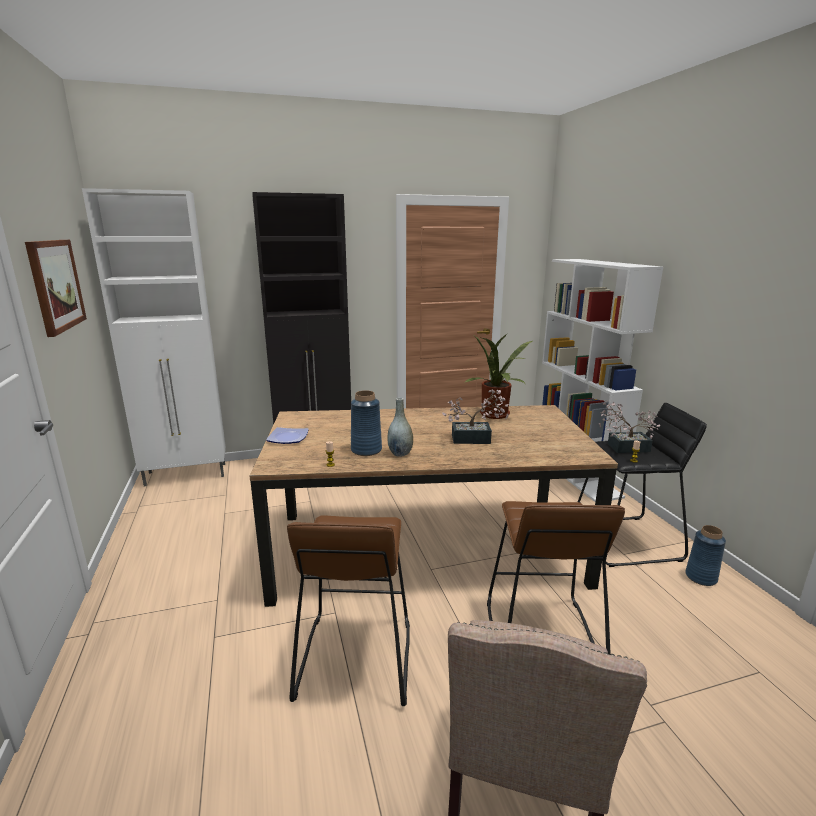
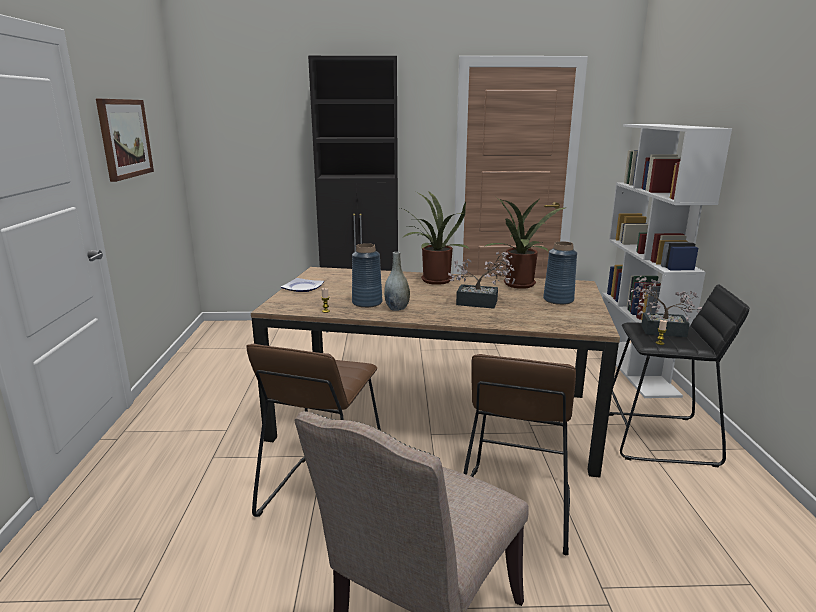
camera: 15 degrees right, 0 degrees up
white cabinet [82,188,226,486] -> none
blue vase [685,525,726,586] -> blue vase moved to [543,241,577,305]
none -> potted plant [400,191,469,285]

